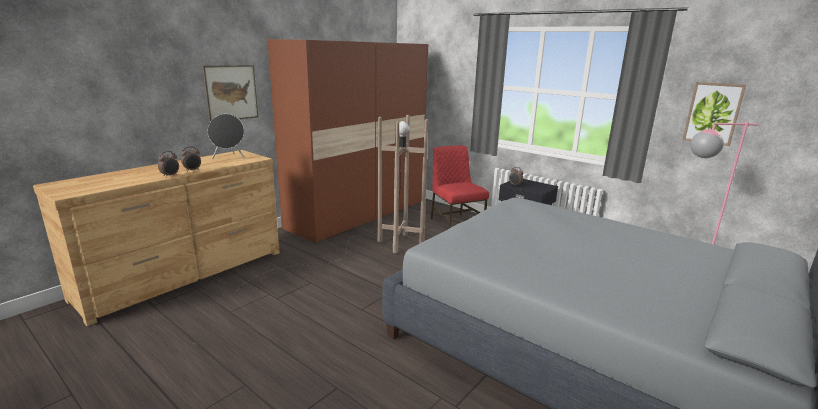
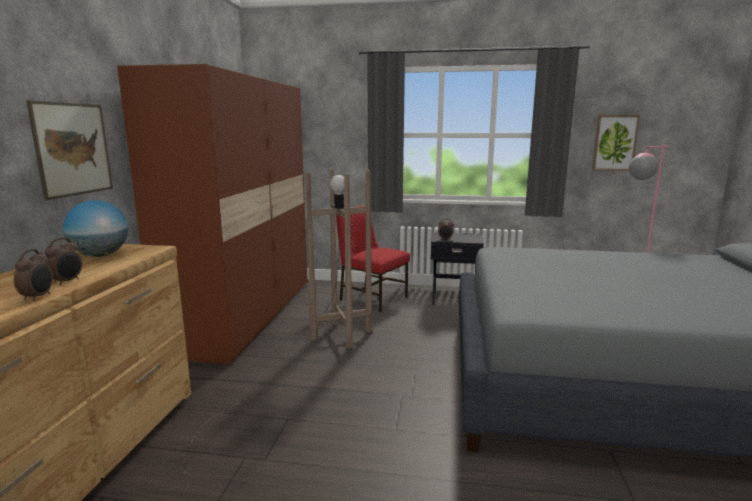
camera: 30 degrees left, 5 degrees down
black speaker [208,114,245,159] -> globe [63,200,128,257]

